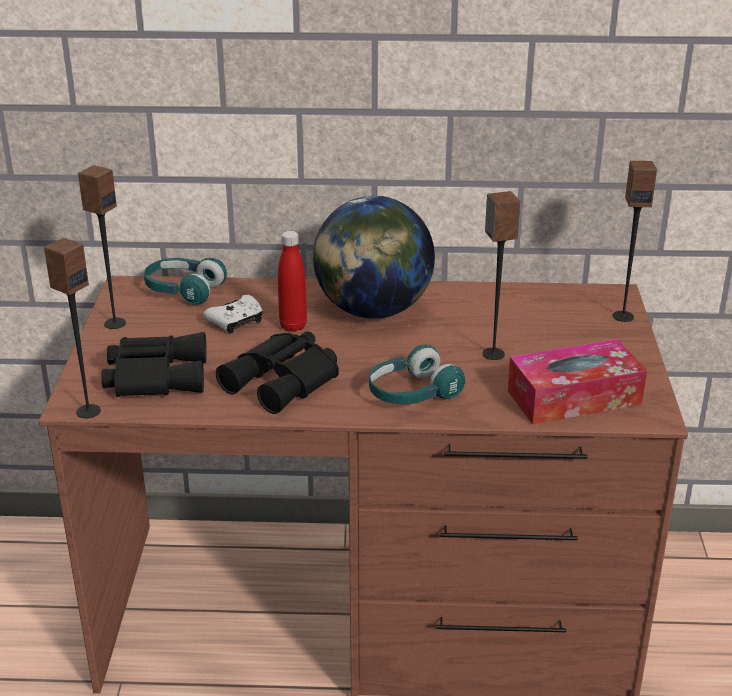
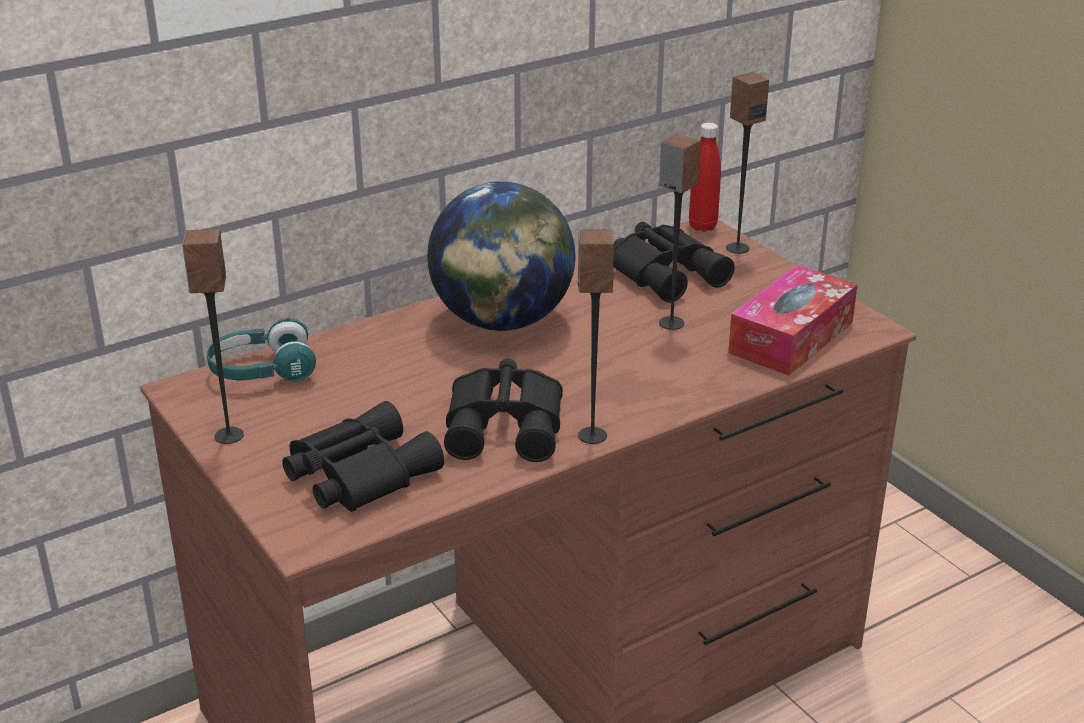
camera: 35 degrees left, 0 degrees up
speaker [44,238,101,418] -> speaker moved to [578,230,614,444]
white game controller [203,295,263,334] -> none
red bottle [278,231,307,332] -> red bottle moved to [689,123,721,232]
turquoise headphones [369,345,465,404] -> none
none -> black binoculars [613,222,735,303]

